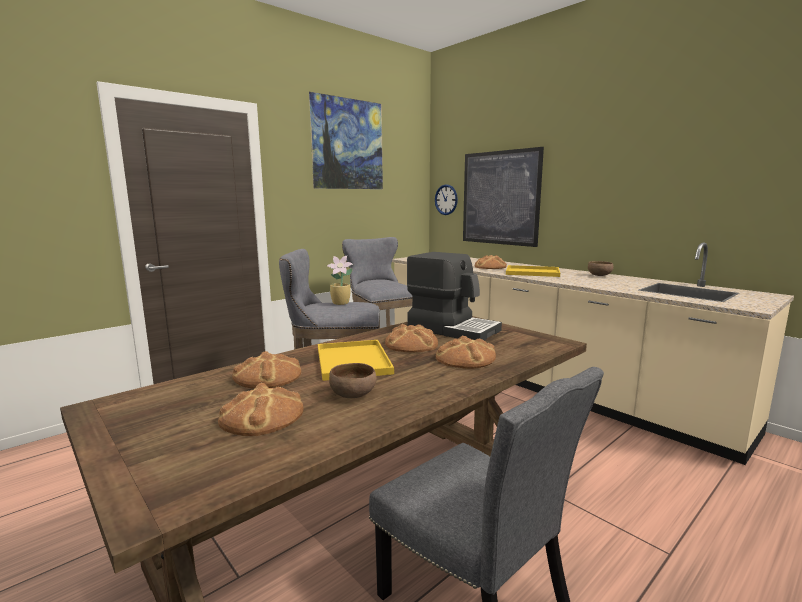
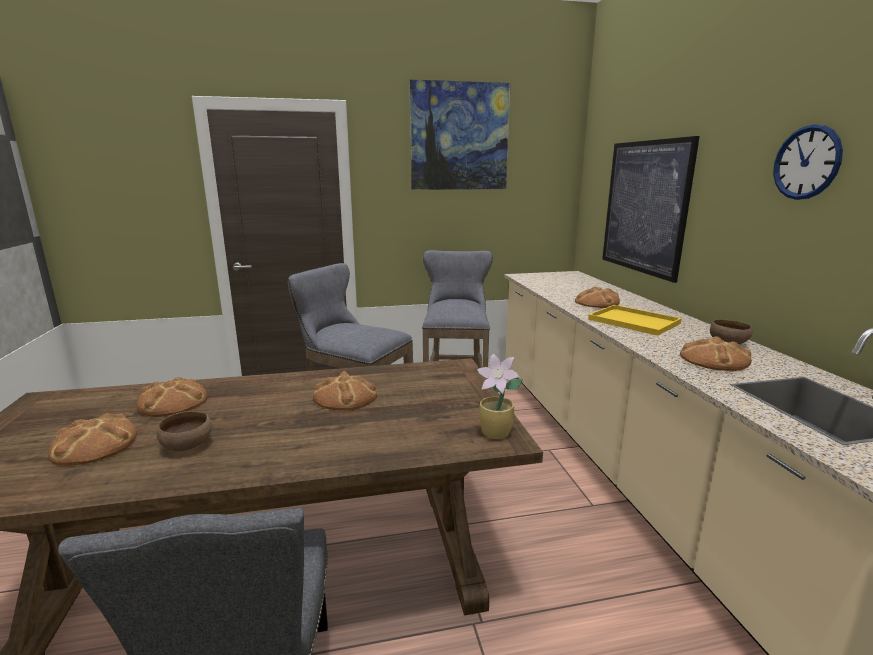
camera: 30 degrees right, 5 degrees up
yellow tray [318,340,394,381] -> none
potted plant [327,256,353,305] -> potted plant moved to [477,354,523,439]
coffee machine [407,252,502,340] -> none
wall clock [435,184,458,215] -> wall clock moved to [773,124,843,200]
bread [436,336,496,369] -> bread moved to [680,336,752,371]

